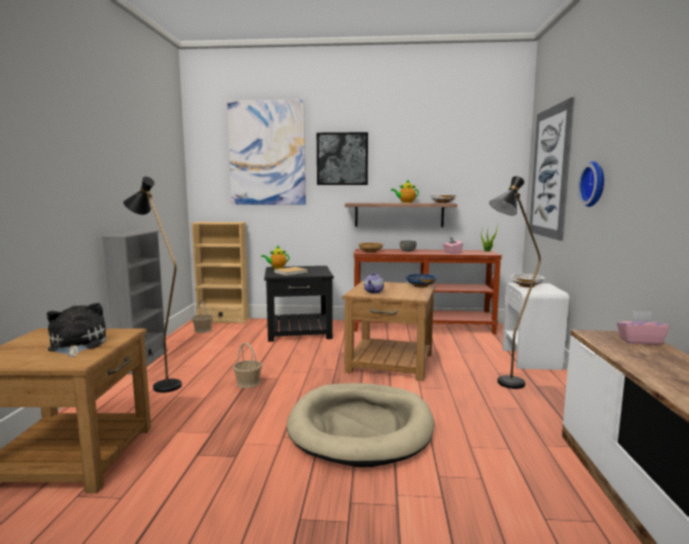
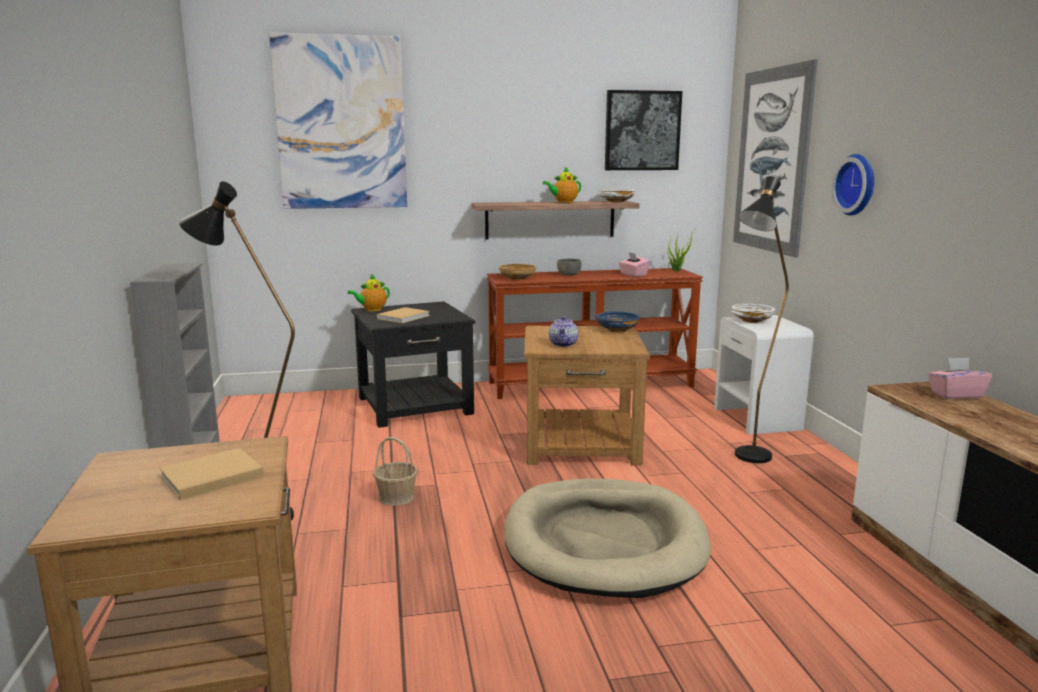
camera: 15 degrees left, 5 degrees up
plush toy [47,303,106,357] -> beige book [159,448,264,500]
beige bookcase [190,222,250,323] -> none
basket [192,300,213,333] -> none
picture [317,132,368,185] -> picture moved to [605,90,682,170]

